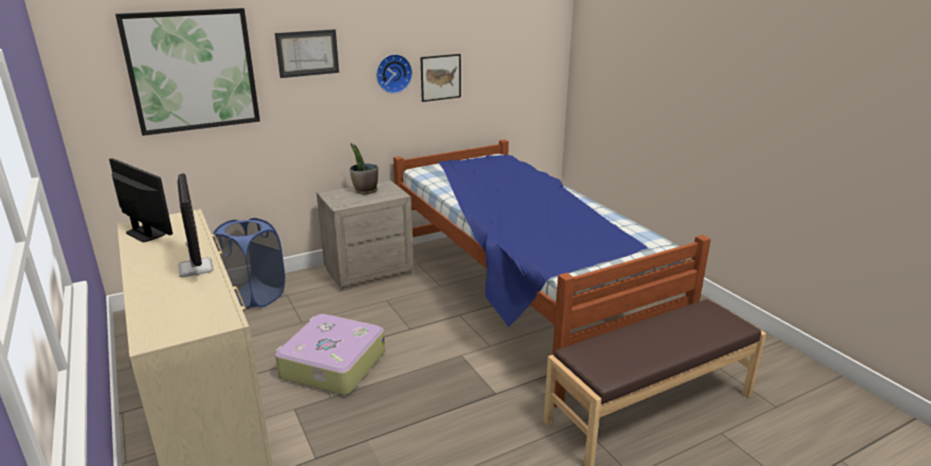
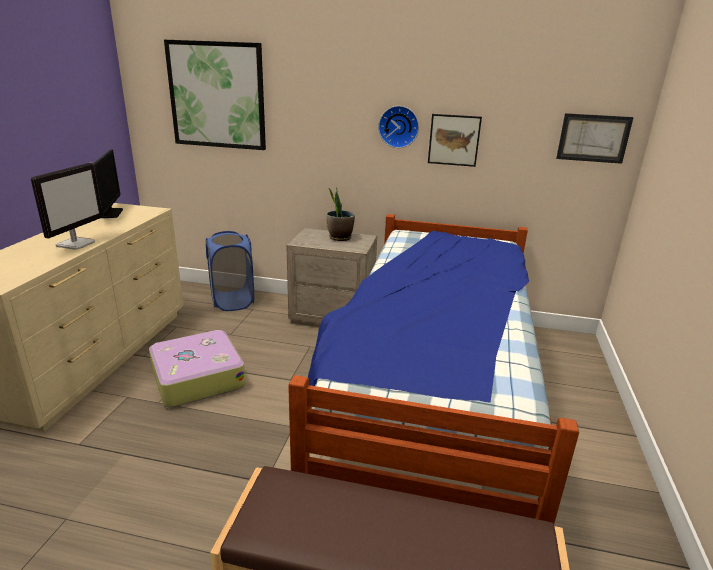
camera: 40 degrees right, 0 degrees up
picture [275,29,339,78] -> picture moved to [556,113,634,164]

